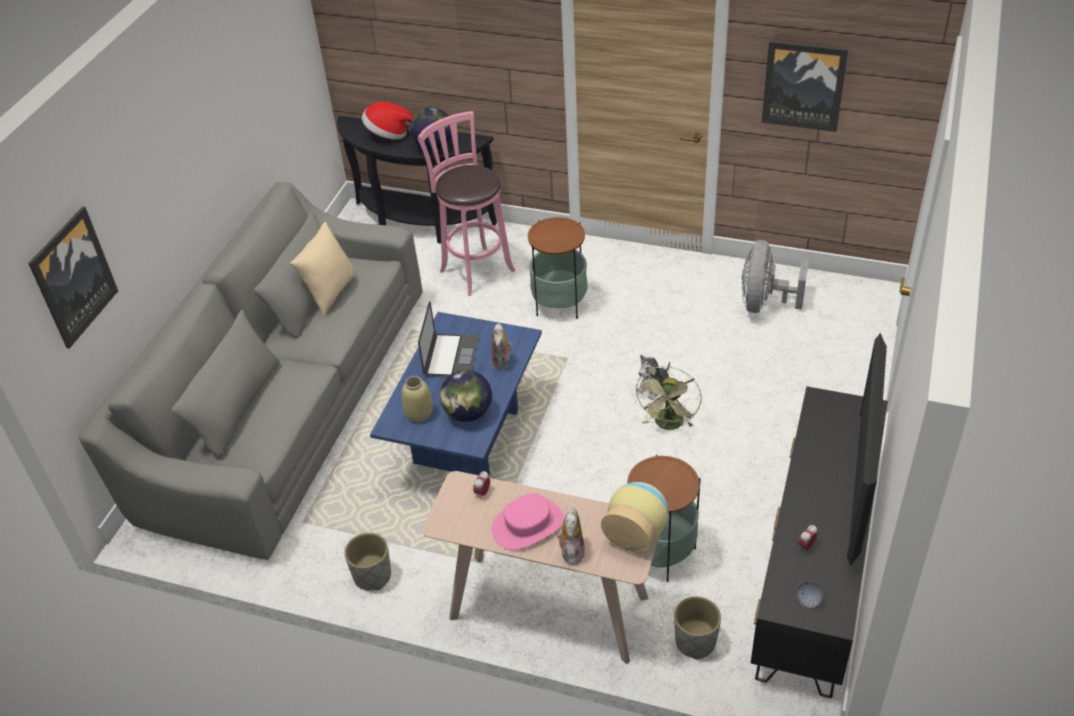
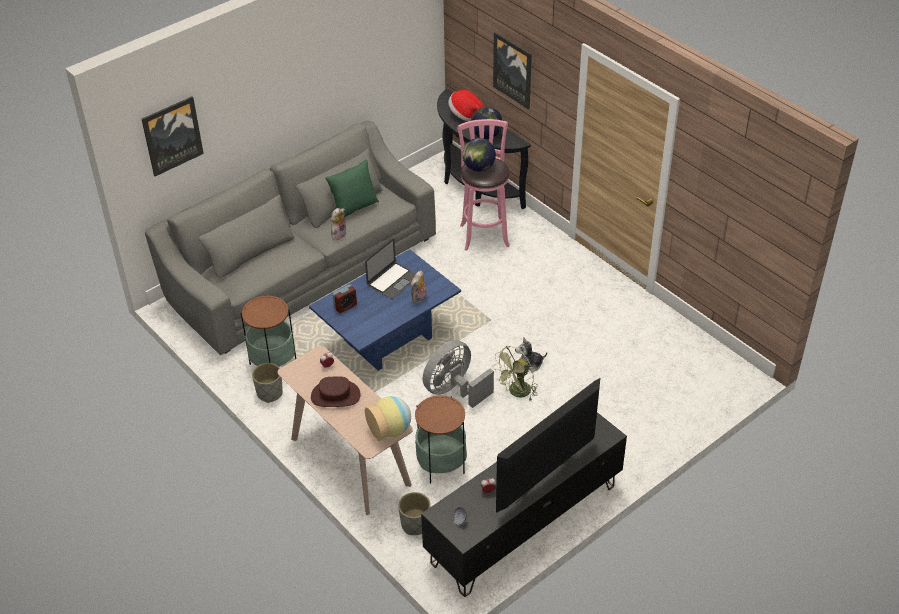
camera: 30 degrees right, 0 degrees up
beige pillow [290,222,356,317] -> green pillow [325,160,379,217]
beige vase [402,376,433,422] -> alarm clock [332,284,357,313]
globe [440,370,492,422] -> globe moved to [462,138,496,171]
pink hat [492,493,564,550] -> brown hat [311,376,361,407]
side table [528,217,588,319] -> side table moved to [241,295,296,367]
plush toy [557,508,585,566] -> plush toy moved to [331,208,346,240]
grey fan [742,240,809,313] -> grey fan moved to [423,340,494,408]
picture [761,41,848,132] -> picture moved to [493,32,532,109]

